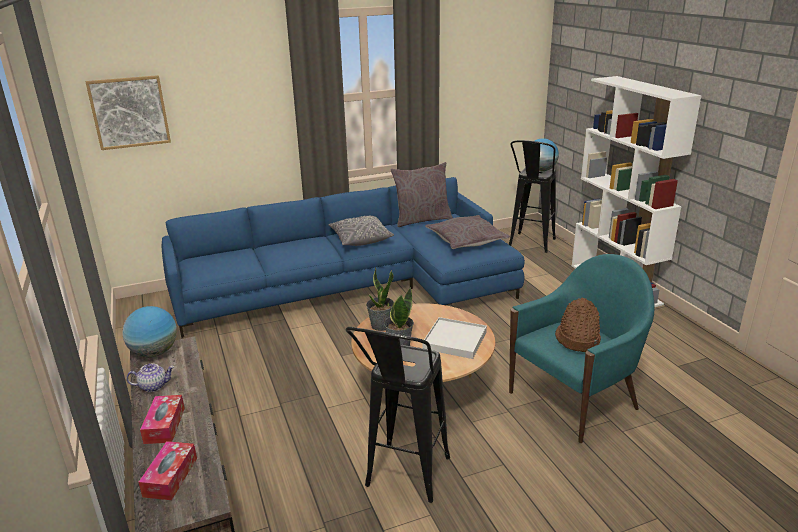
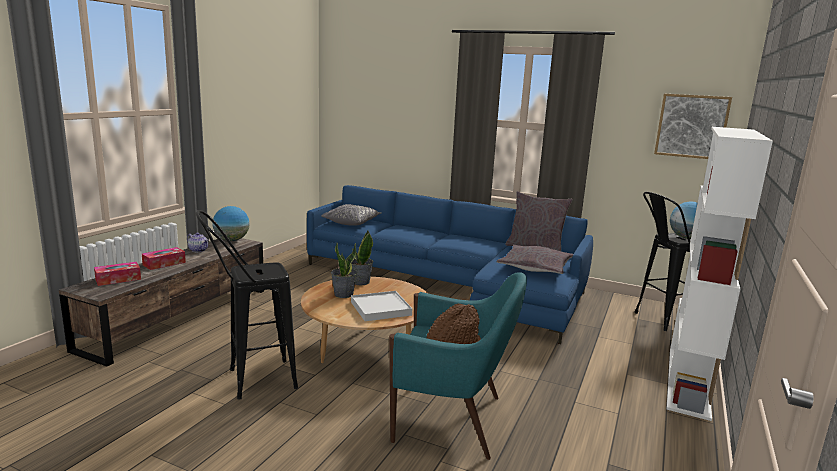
camera: 45 degrees right, 10 degrees down
picture [86,75,171,150] -> picture moved to [654,94,732,159]
grey pillow [328,216,394,246] -> grey pillow moved to [321,204,381,226]

